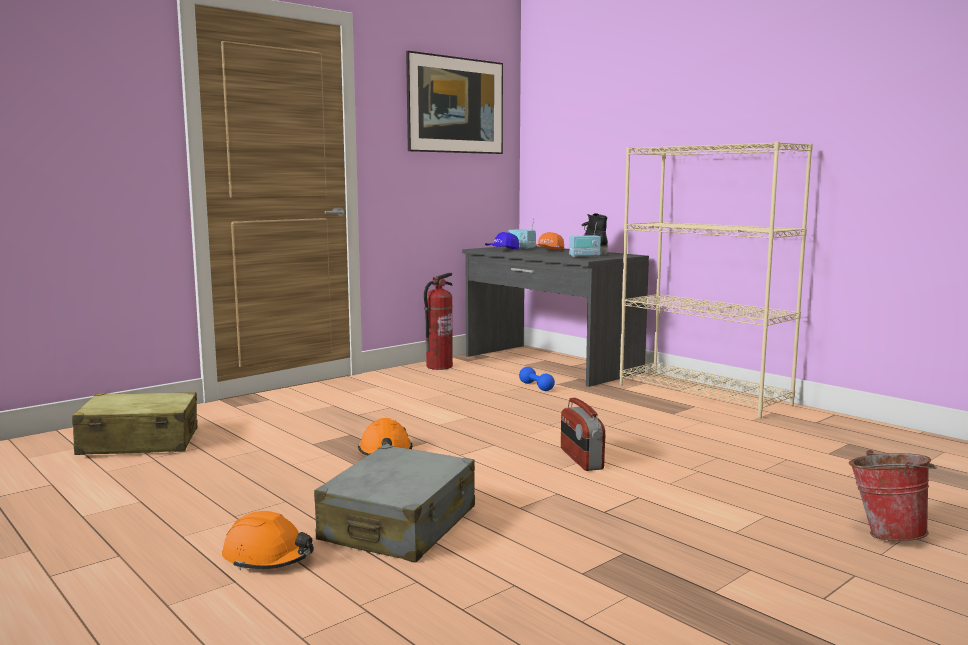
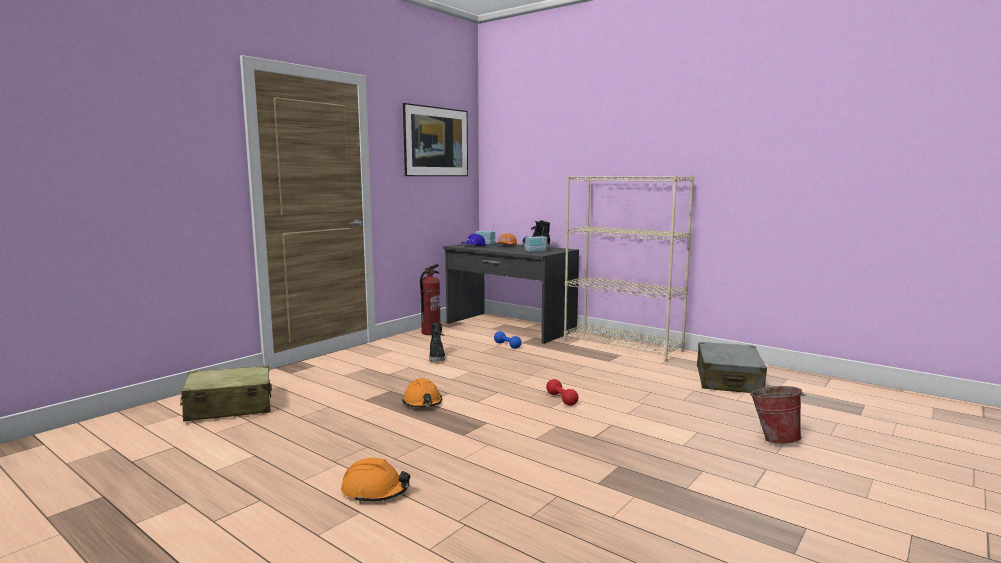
camera: 10 degrees left, 0 degrees up
grey suitcase [314,445,475,563] -> grey suitcase moved to [697,342,767,393]
radio [561,398,605,471] -> red dumbbell [546,379,579,406]
none -> black boot [429,323,445,361]

